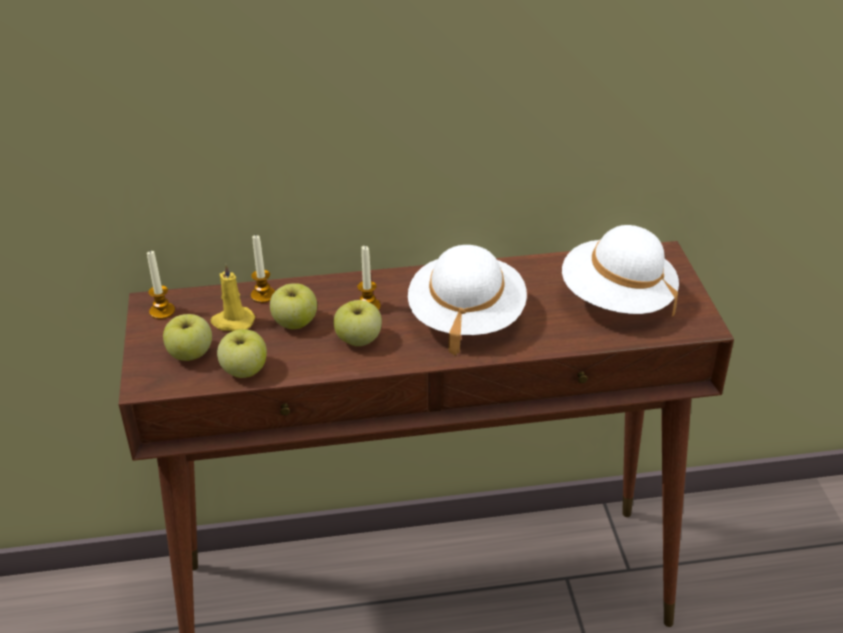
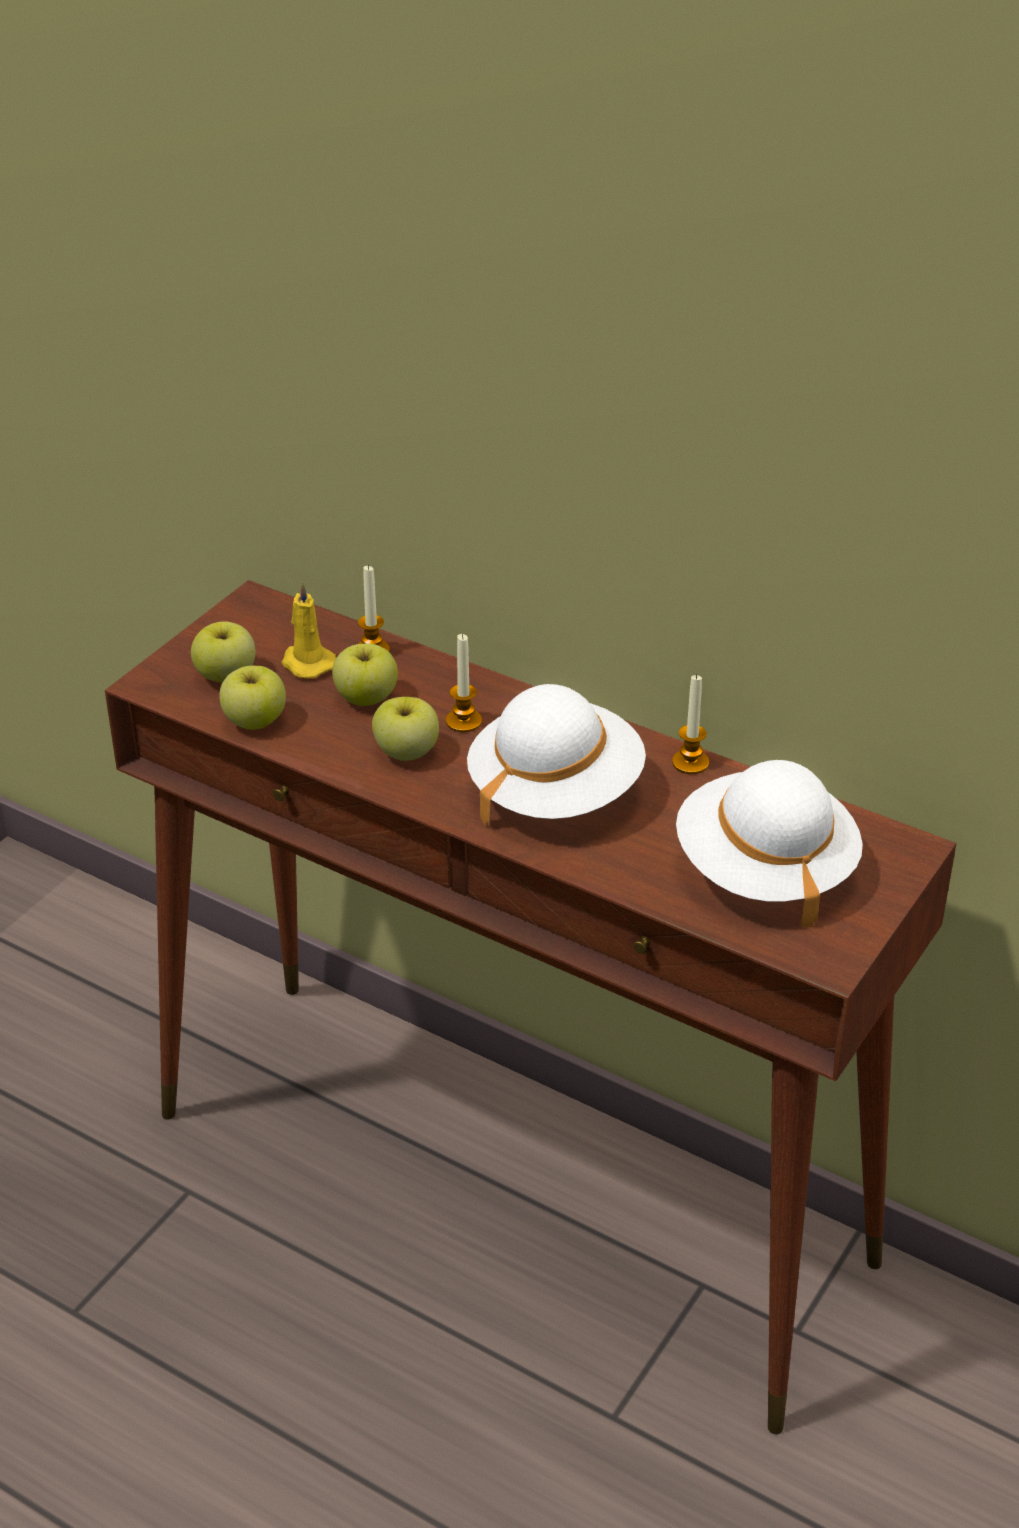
camera: 40 degrees right, 0 degrees up
candle [147,251,175,319] -> candle moved to [672,674,709,774]

